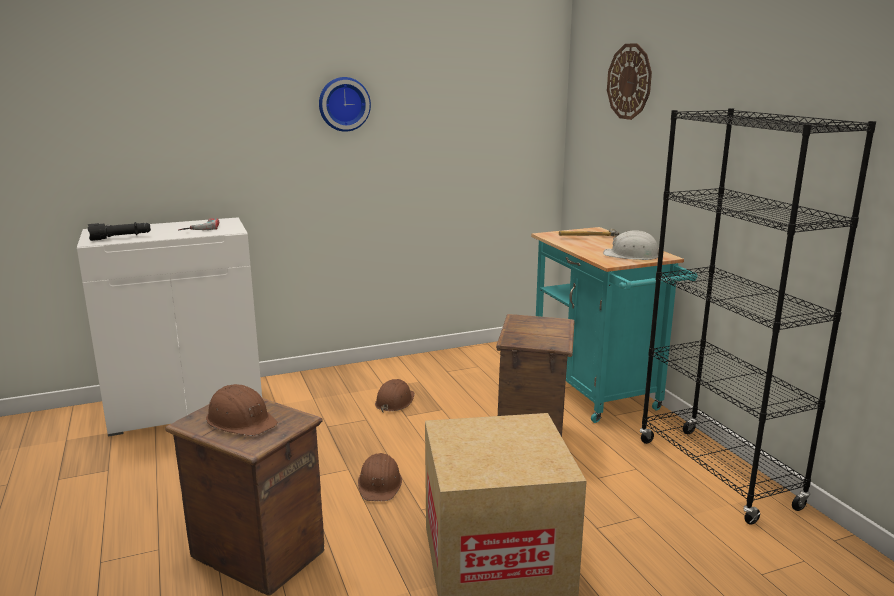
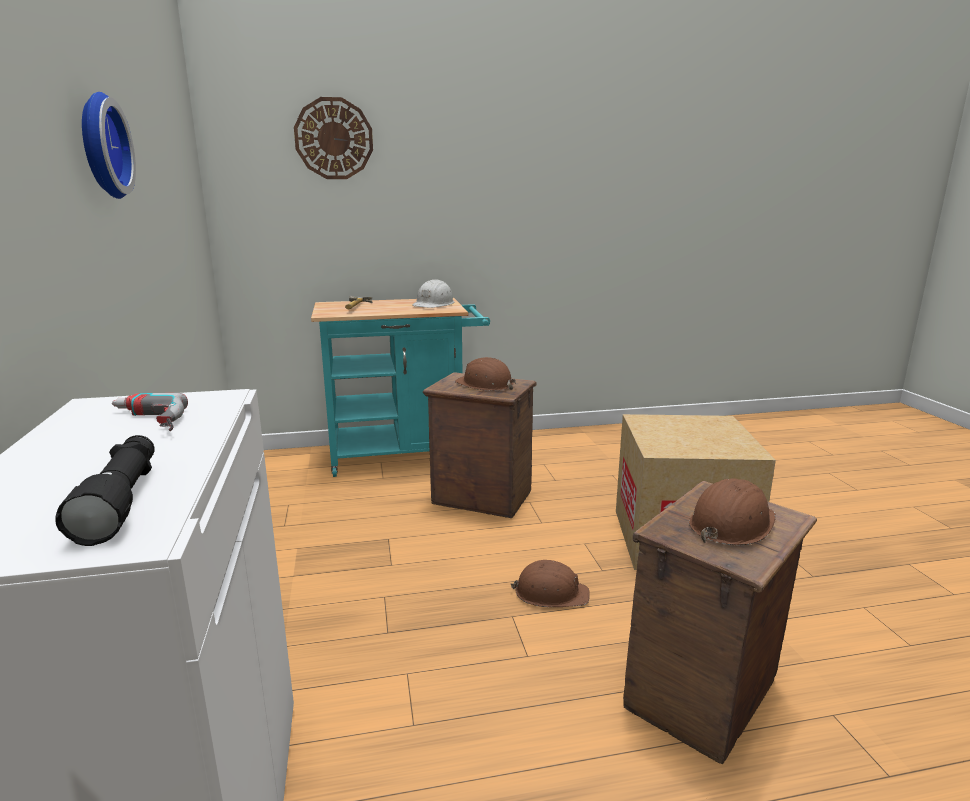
camera: 80 degrees left, 0 degrees up
brown hard hat [375,379,415,412] -> brown hard hat moved to [455,357,516,391]
black bookcase [640,108,876,525] -> none

